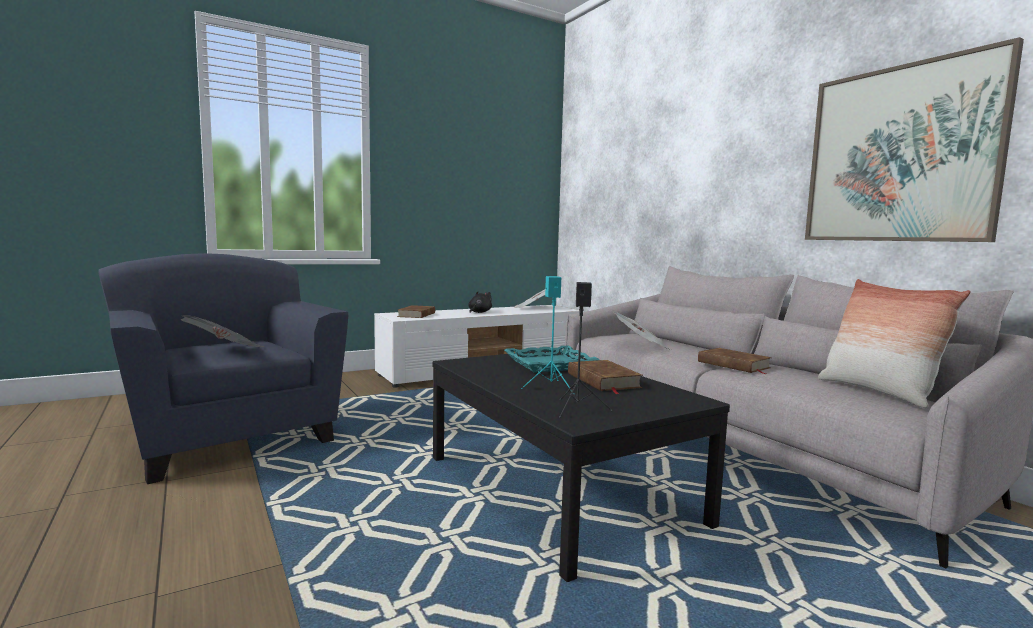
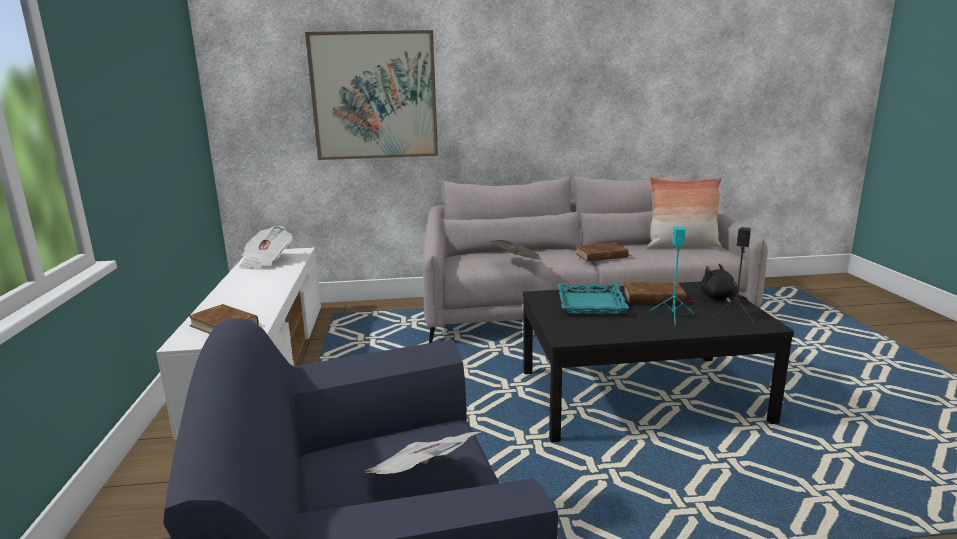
camera: 65 degrees left, 10 degrees up
black plush toy [468,292,492,313] -> black plush toy moved to [700,264,749,304]
picture [805,37,1024,242] -> picture moved to [305,30,438,160]

